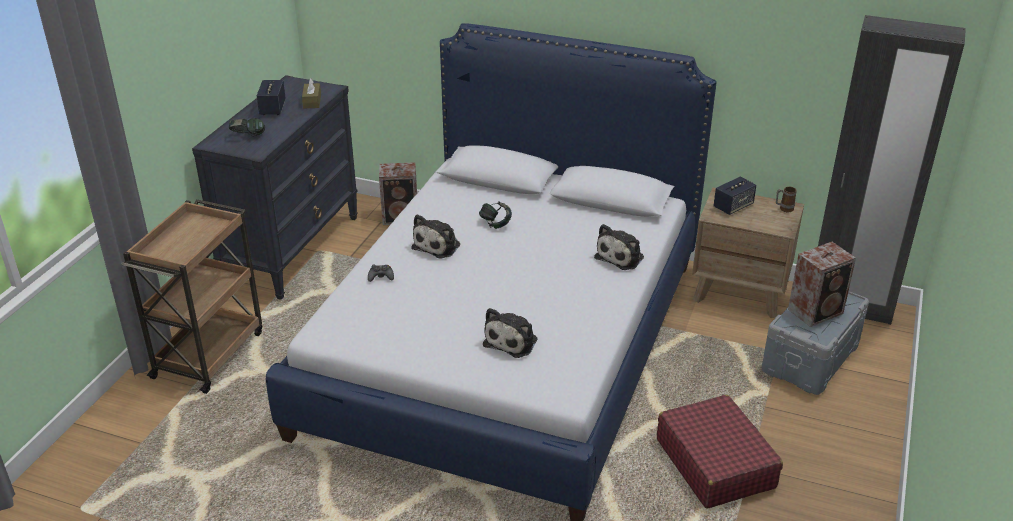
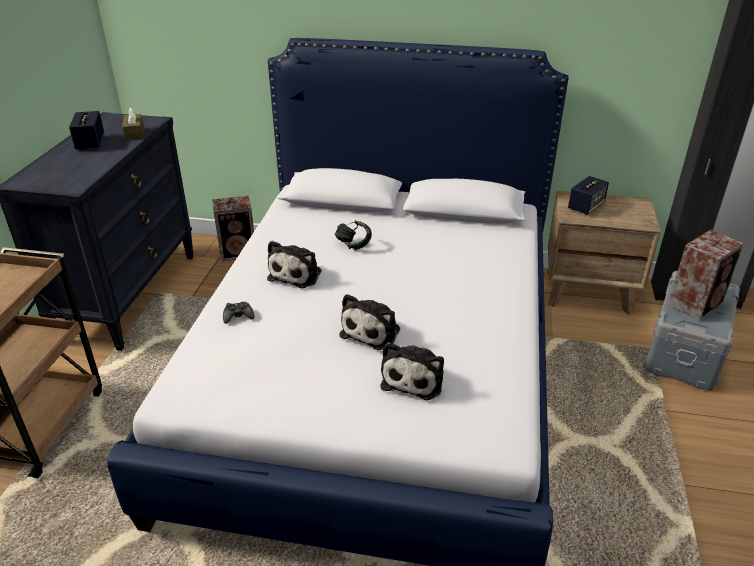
camera: 10 degrees left, 0 degrees up
headphones [229,117,265,136] -> none
plush toy [594,224,644,270] -> plush toy moved to [340,294,400,350]
red suitcase [657,395,783,508] -> none
mug [776,187,796,212] -> none

